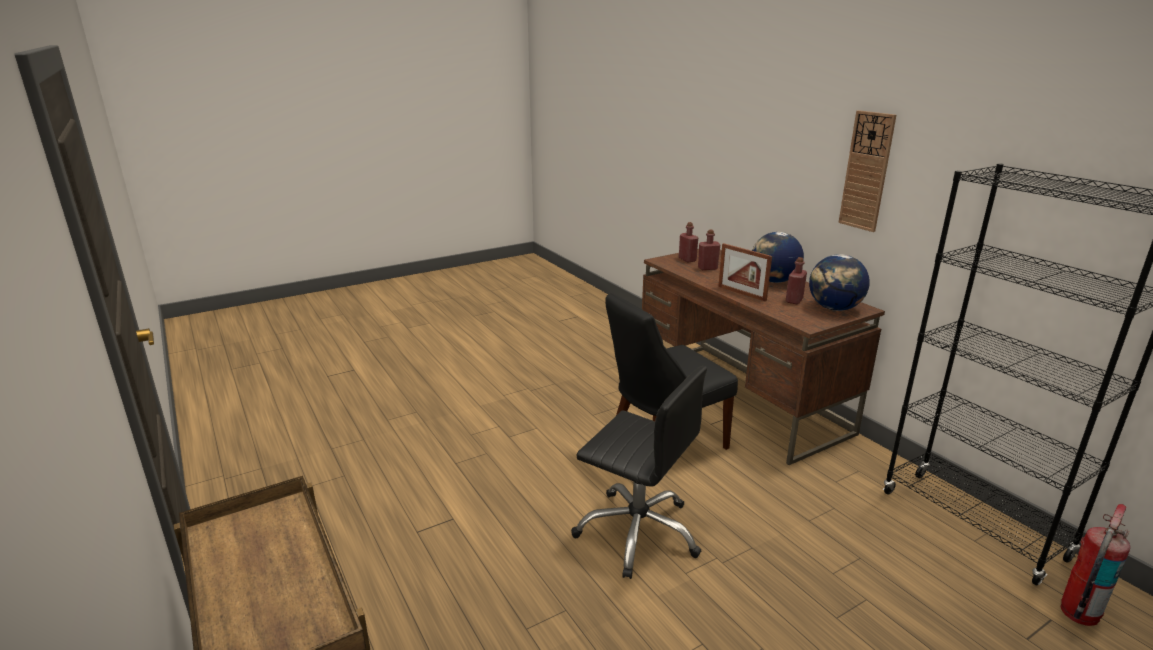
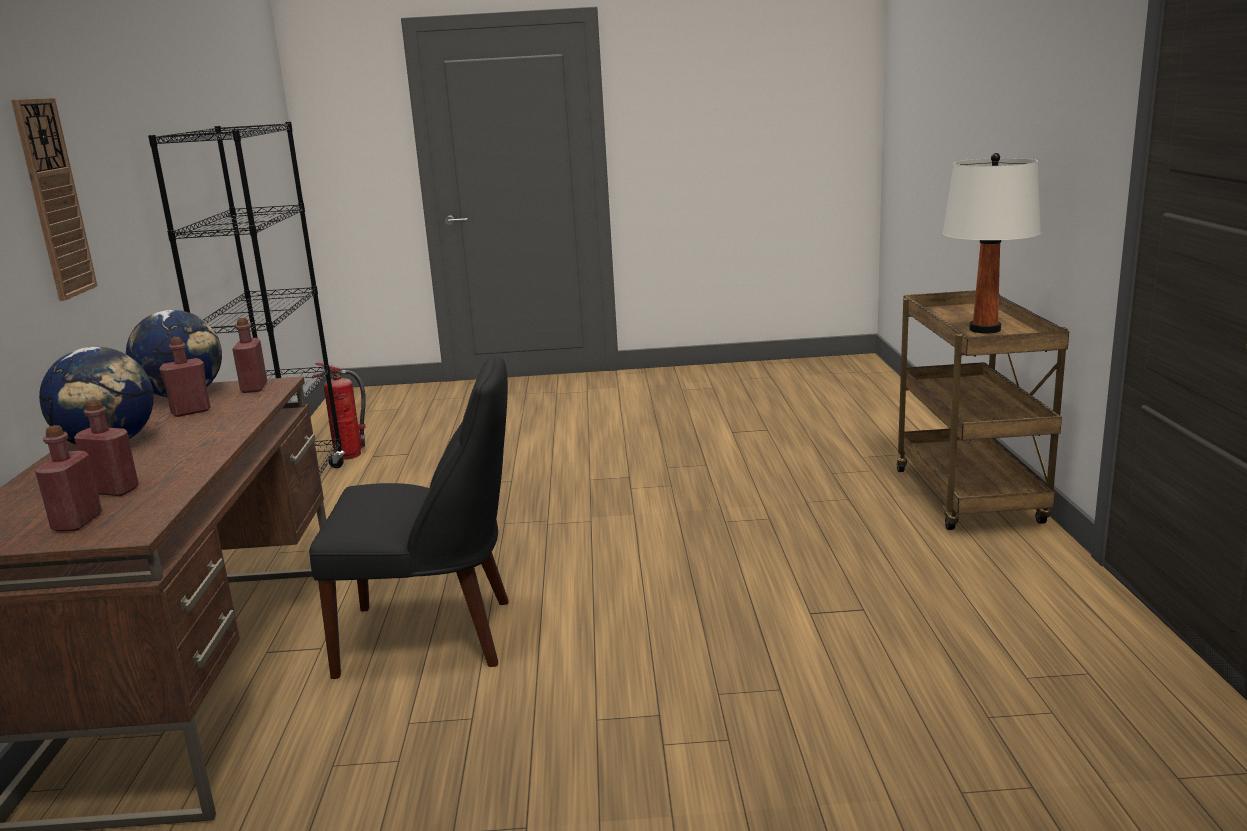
camera: 150 degrees left, 5 degrees down
black office chair [571,366,707,579] -> none
picture frame [718,243,772,302] -> none
none -> red bottle [232,318,267,393]
none -> white table lamp [943,153,1041,333]

